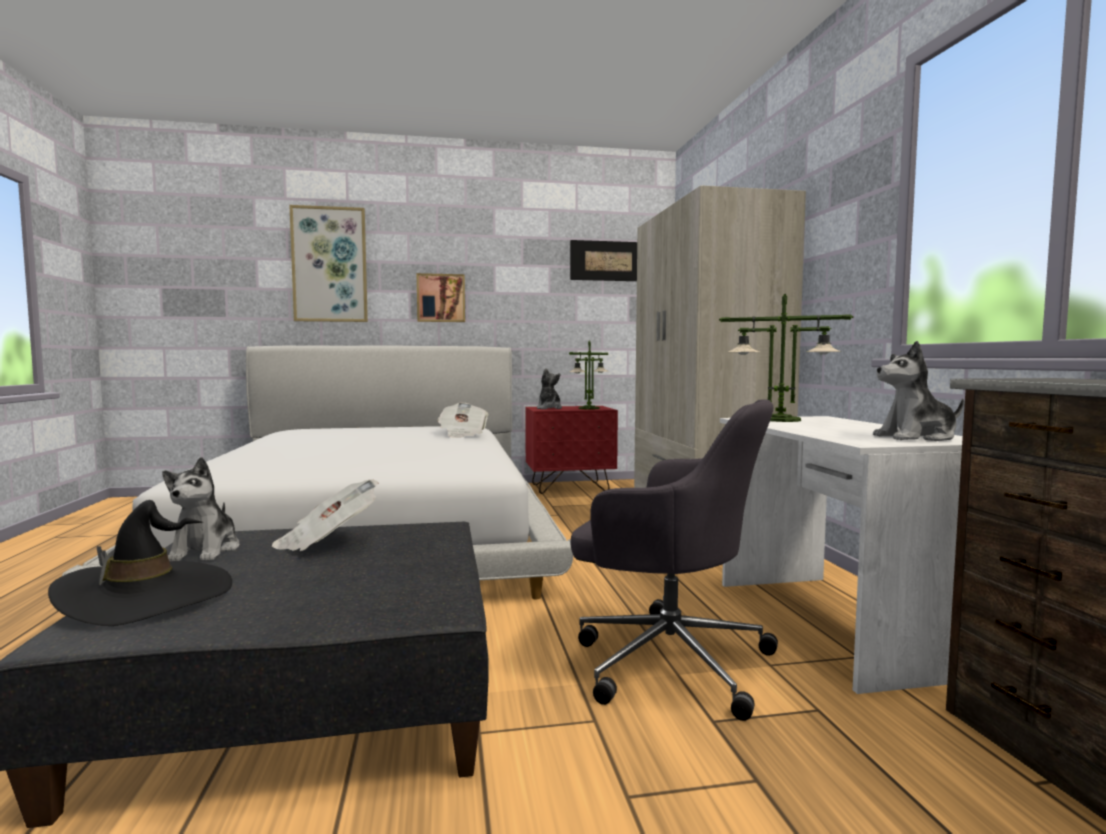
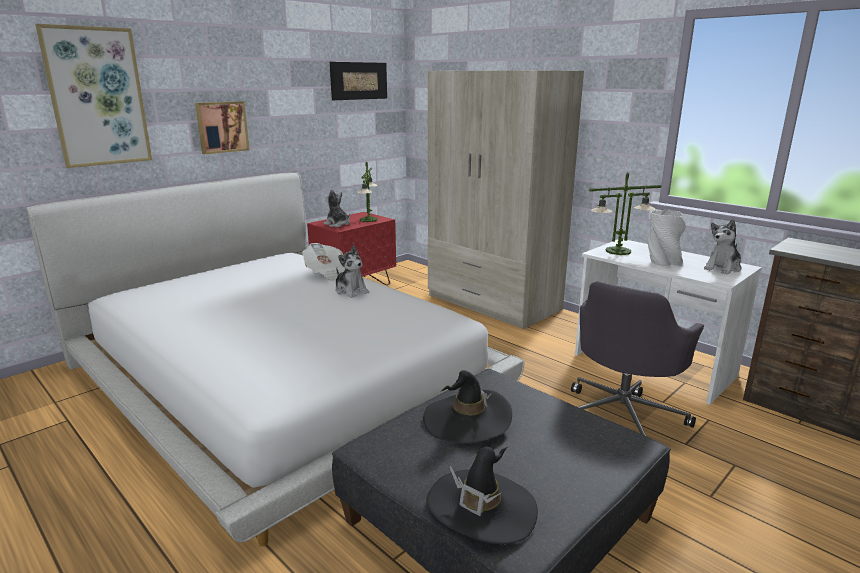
camera: 35 degrees left, 15 degrees up
plush toy [163,457,239,562] -> plush toy moved to [335,246,369,298]
newspaper [272,479,379,551] -> black hat [423,370,512,443]
grey office chair [570,399,778,721] -> grey office chair turned 135 degrees clockwise [571,281,704,436]
none -> grey vase [648,210,686,266]

